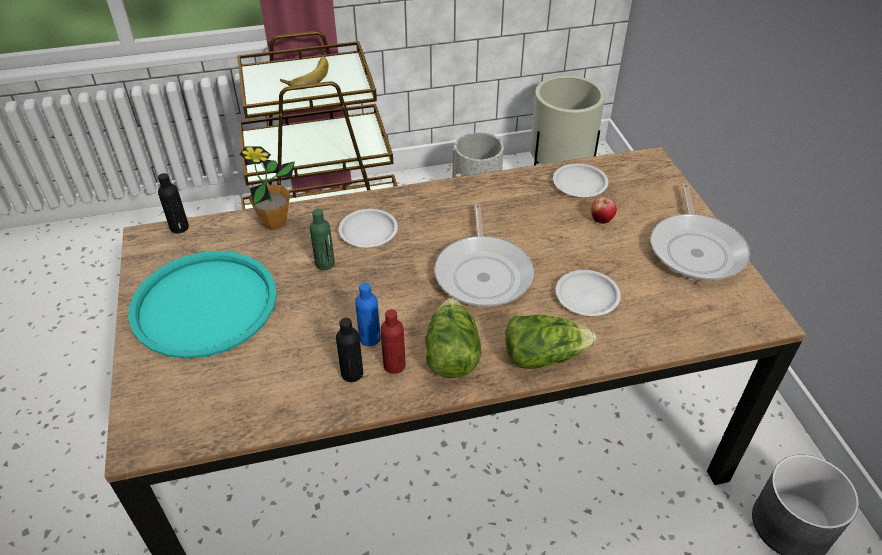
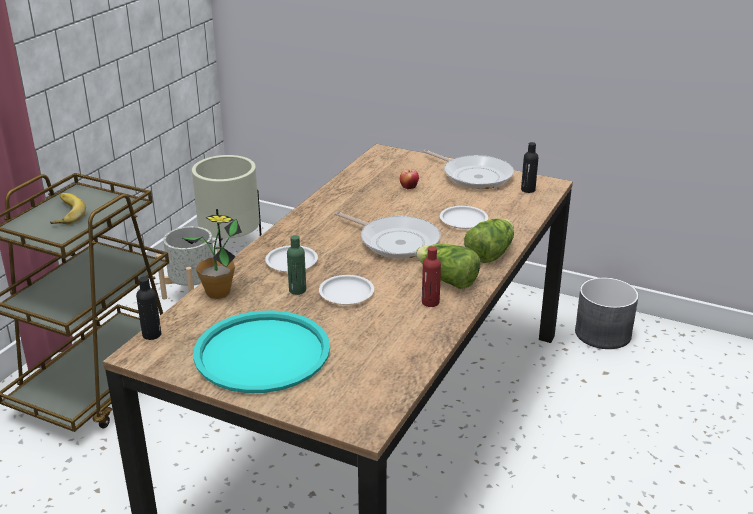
camera: 50 degrees left, 15 degrees down
black bottle [336,318,363,382] -> black bottle moved to [521,142,538,193]
blue bottle [355,283,381,346] -> none
white plate [553,163,608,197] -> white plate moved to [319,275,374,305]

